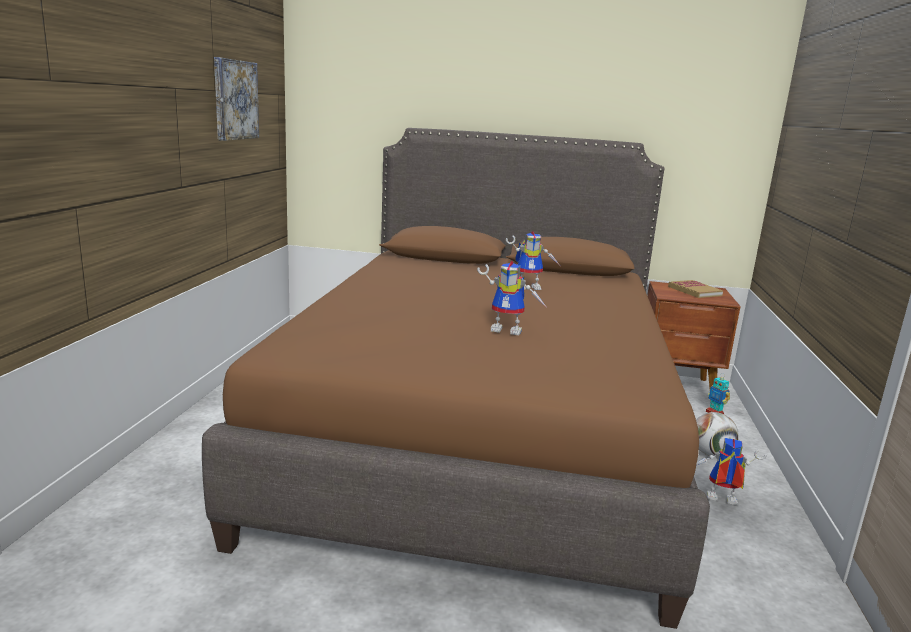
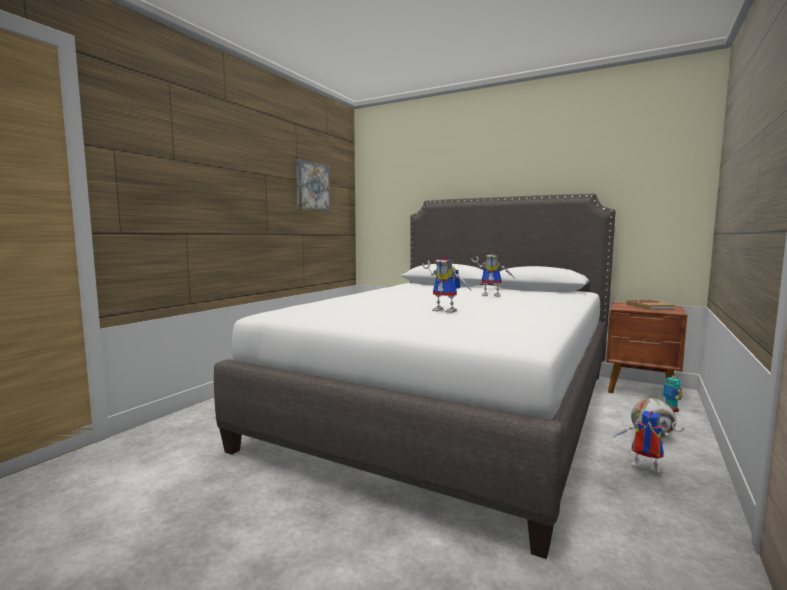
camera: 20 degrees right, 10 degrees down
brown bed [202,128,710,629] -> white bed [214,193,616,559]

